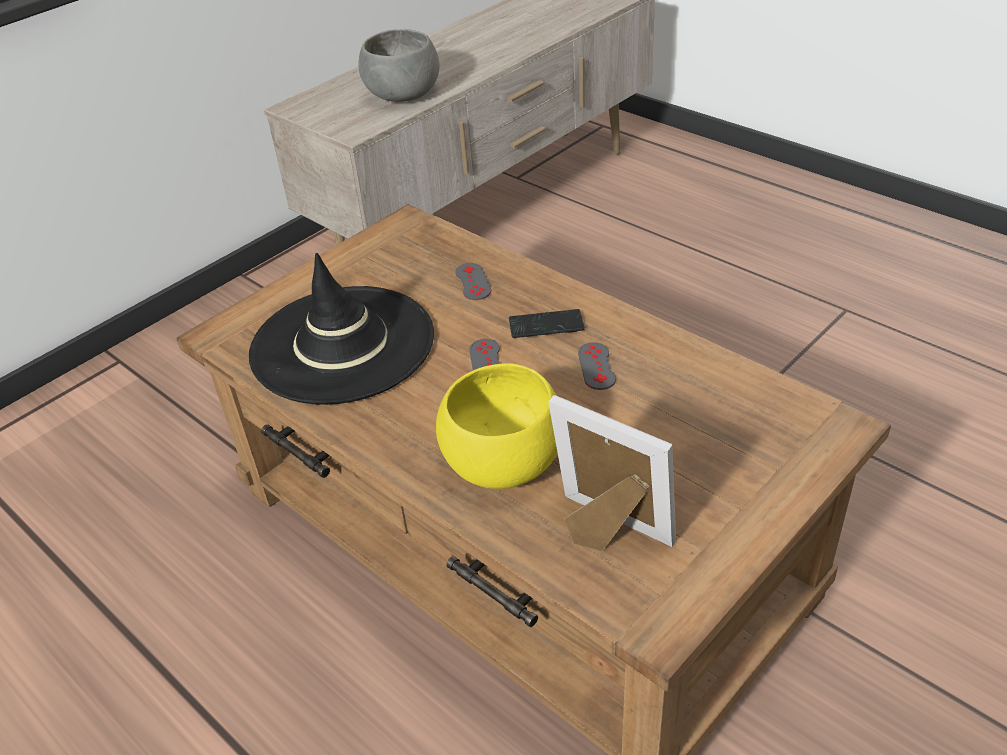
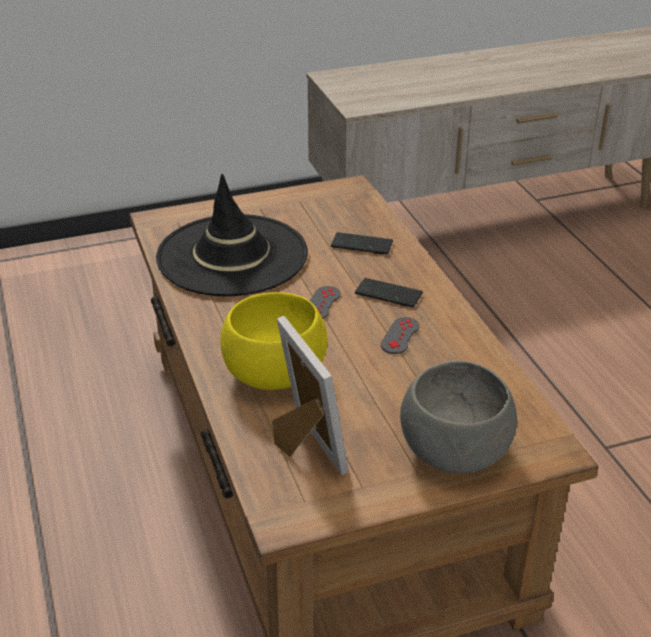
camera: 25 degrees right, 5 degrees down
grey bowl [358,29,440,102] -> grey bowl moved to [400,361,517,474]
grey game controller [455,263,491,300] -> phone [331,232,393,254]

